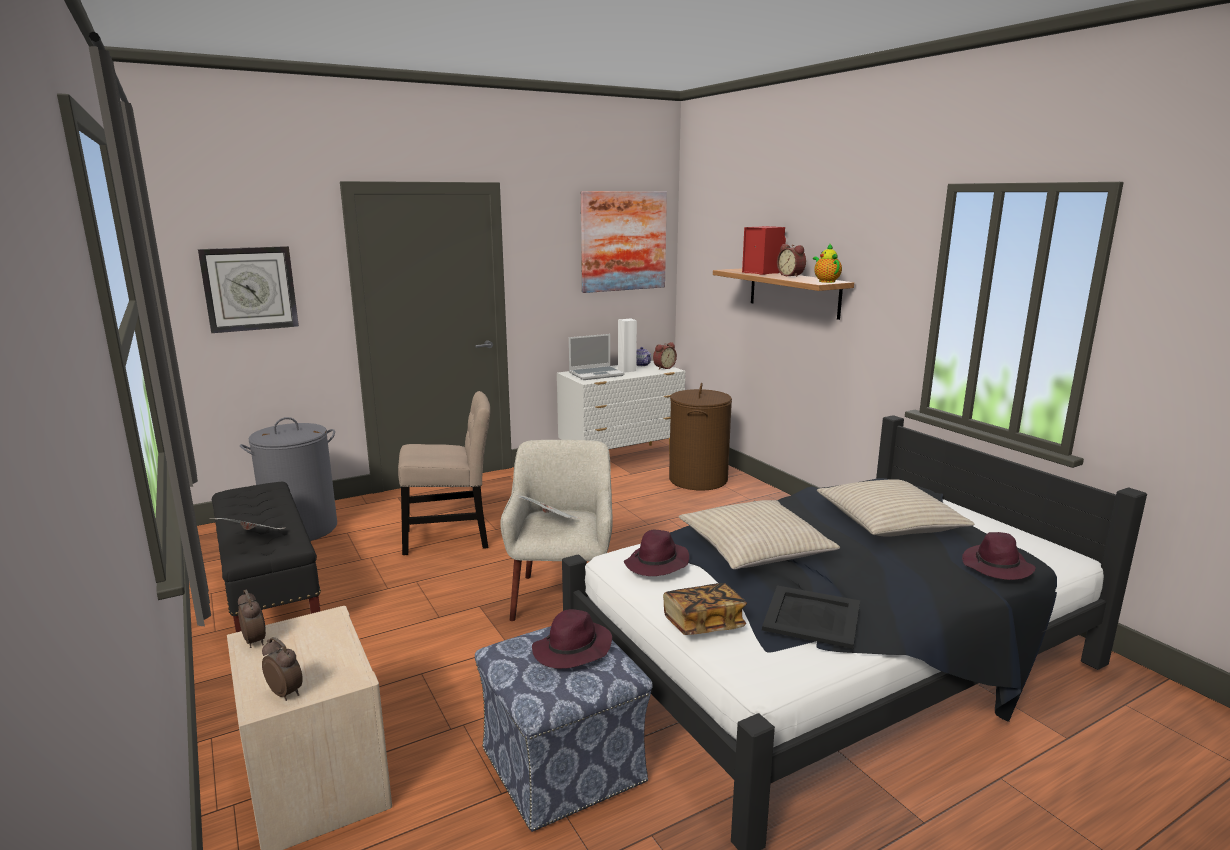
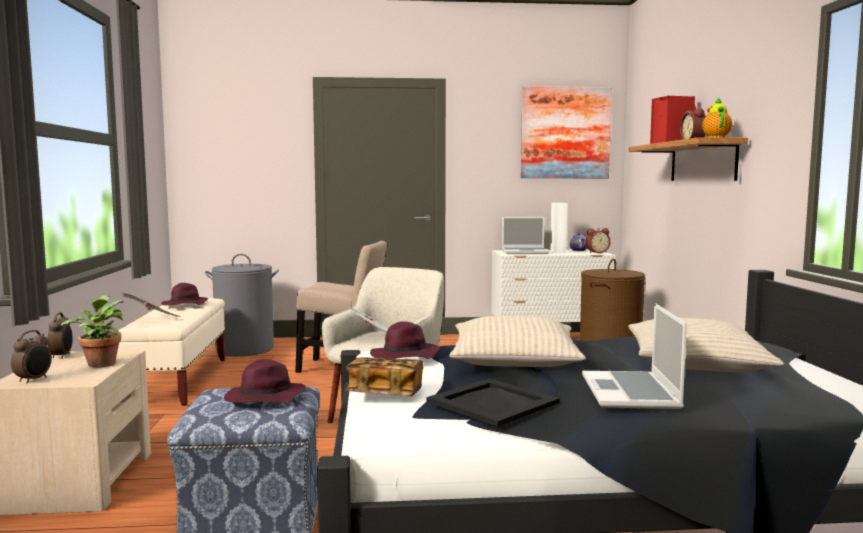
camera: 25 degrees right, 10 degrees down
wall clock [198,246,299,333] -> none
black bench [212,482,321,632] -> beige bench [118,298,225,406]
alarm clock [262,637,303,701] -> alarm clock turned 45 degrees clockwise [11,330,52,383]
purple hat [962,532,1036,580] -> purple hat moved to [161,283,208,305]
none -> potted plant [61,295,124,368]
none -> laptop [582,303,687,409]

